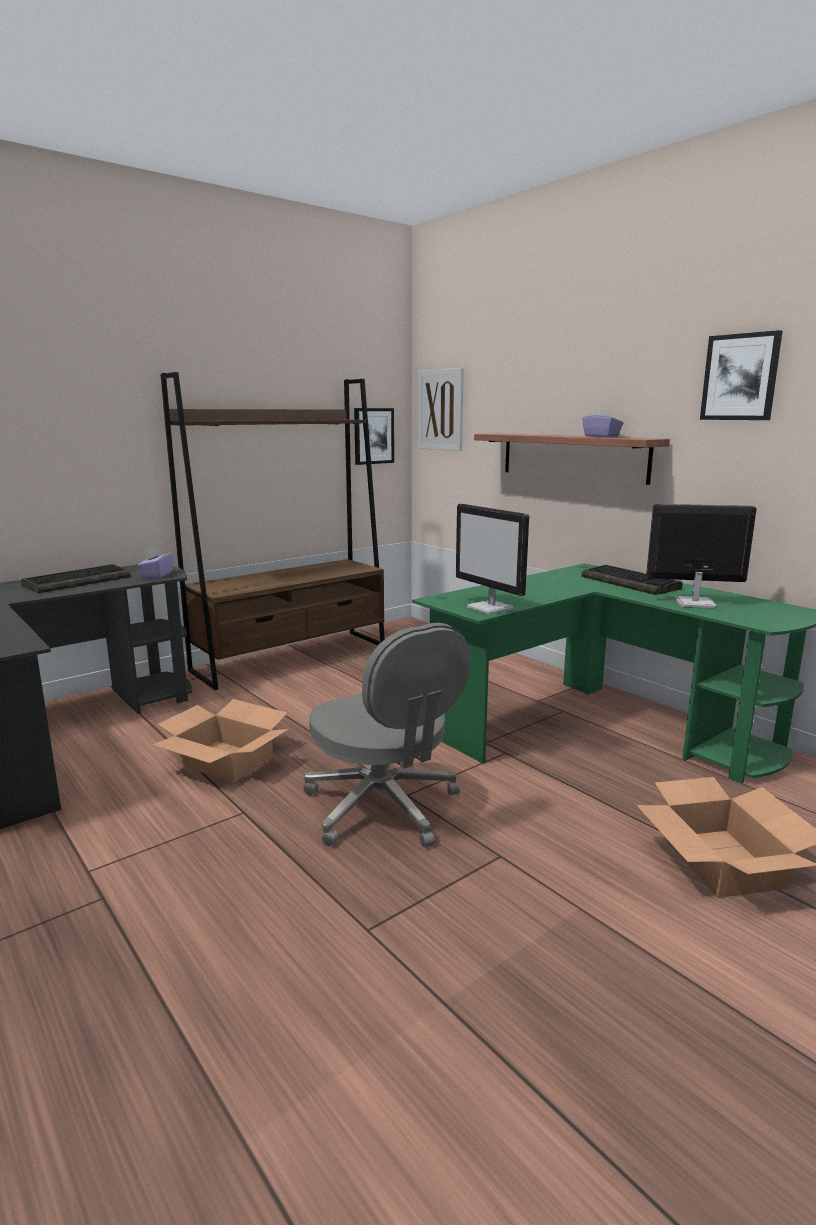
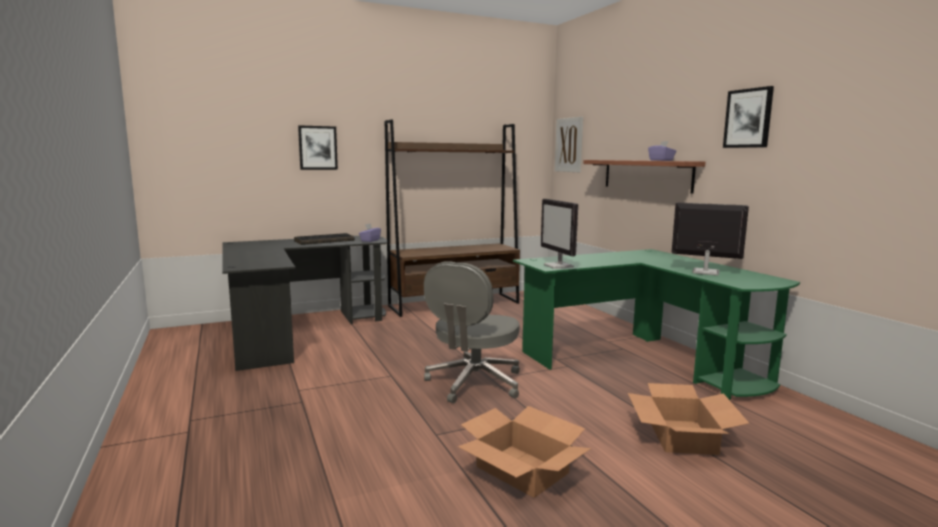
camera: 15 degrees right, 5 degrees down
cardboard box [152,699,289,783] -> cardboard box moved to [458,406,591,498]
grey office chair [303,623,470,848] -> grey office chair turned 45 degrees clockwise [424,261,520,403]
picture [354,408,394,465] -> picture moved to [298,125,338,170]
keyboard [582,565,683,595] -> none

